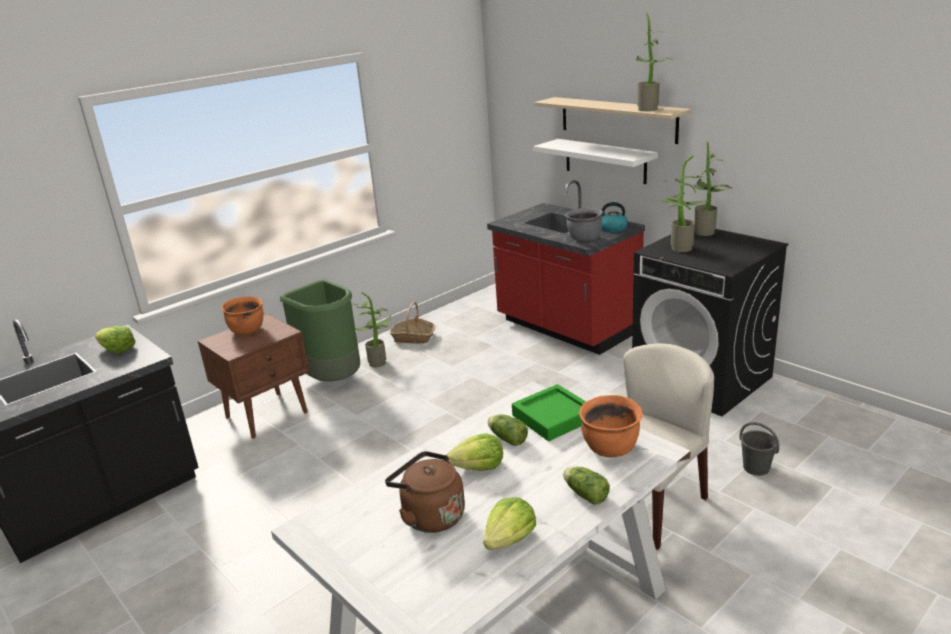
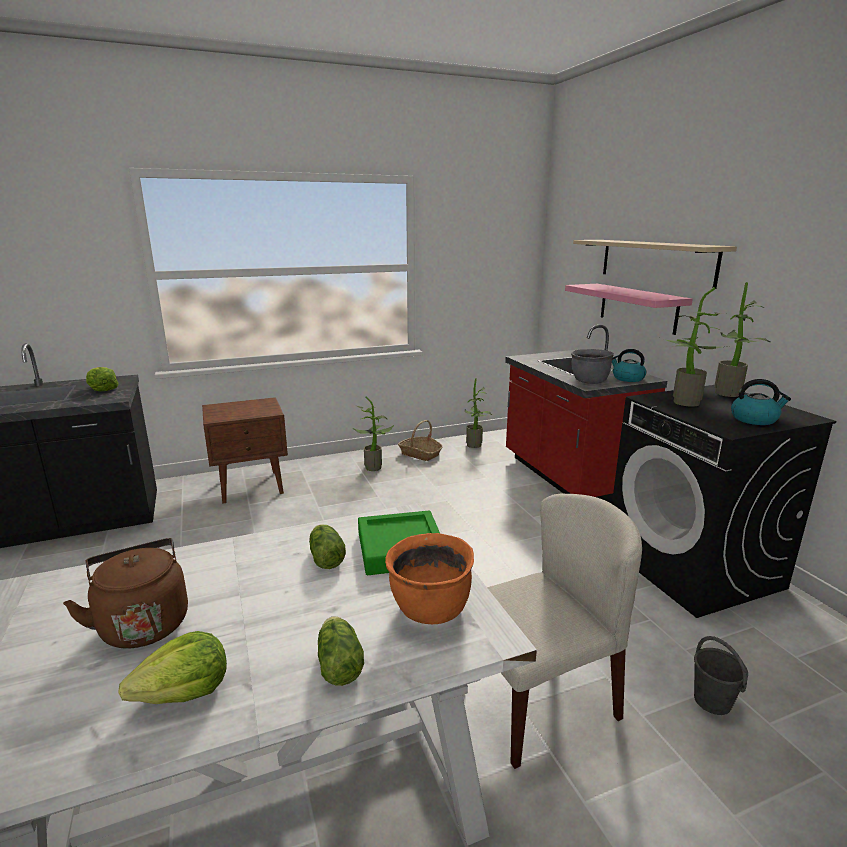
camera: 20 degrees right, 5 degrees down
orange cooking pot [221,296,263,335] -> none
green trash can [280,279,360,382] -> none
lettuce [447,433,503,471] -> none
white shelf [533,139,658,184] -> pink shelf [565,284,693,335]
potted plant [636,13,674,111] -> potted plant moved to [465,378,492,448]
none -> kettle [731,379,791,425]

